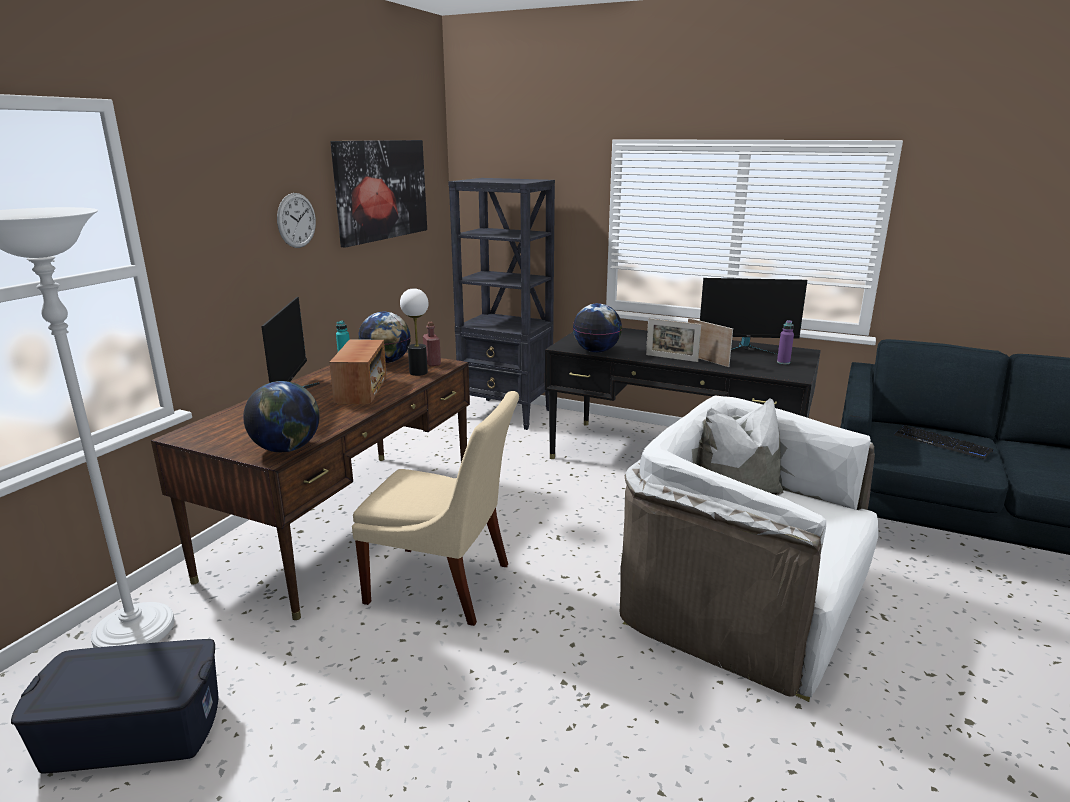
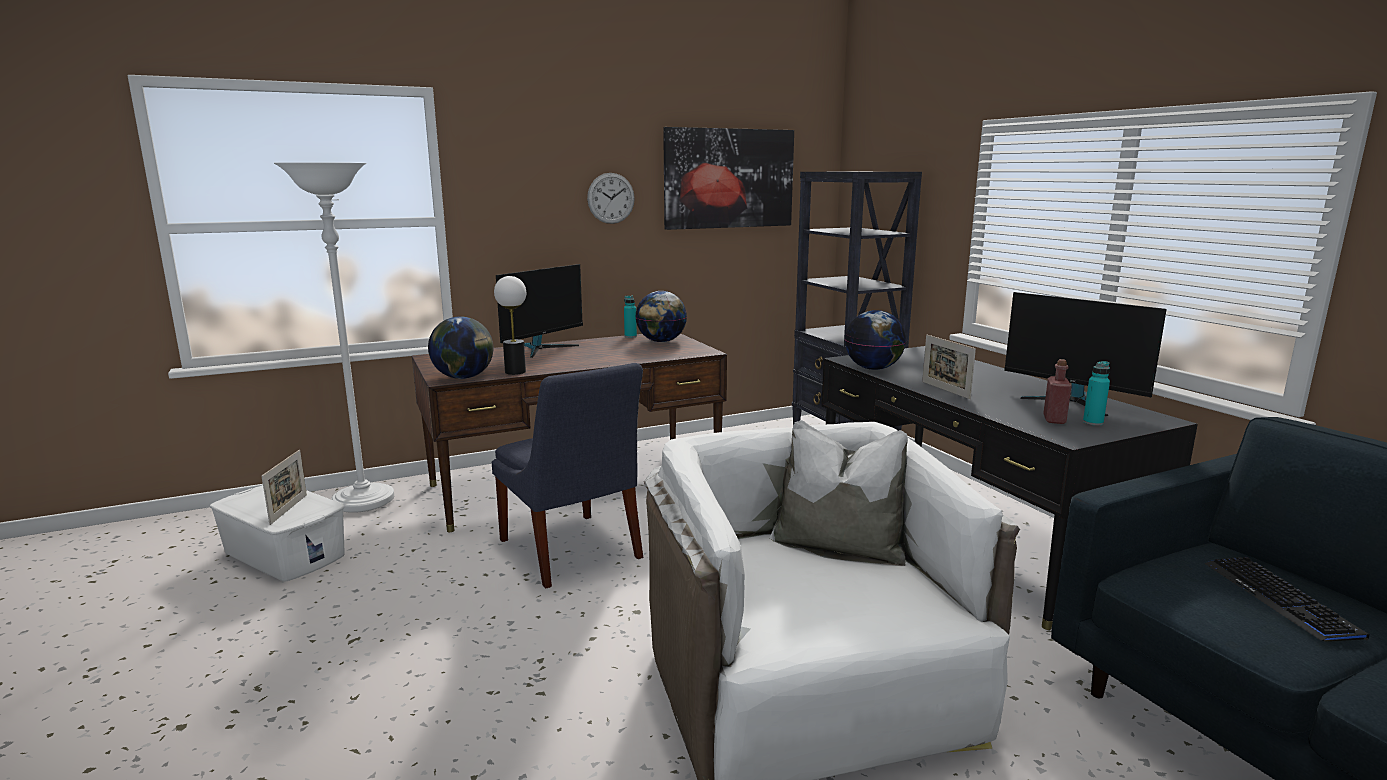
camera: 40 degrees right, 5 degrees down
blue storage box [11,639,218,774] -> white storage box [210,485,345,582]
radio [329,340,387,404] -> none
beige chair [352,391,519,626] -> blue chair [492,363,643,588]
table lamp [400,288,428,376] -> table lamp moved to [494,276,526,375]
red bottle [423,322,441,366] -> red bottle moved to [1043,359,1072,424]
picture frame [688,318,733,367] -> picture frame moved to [262,450,307,525]
purple bottle [777,320,794,364] -> turquoise bottle [1083,361,1110,426]

